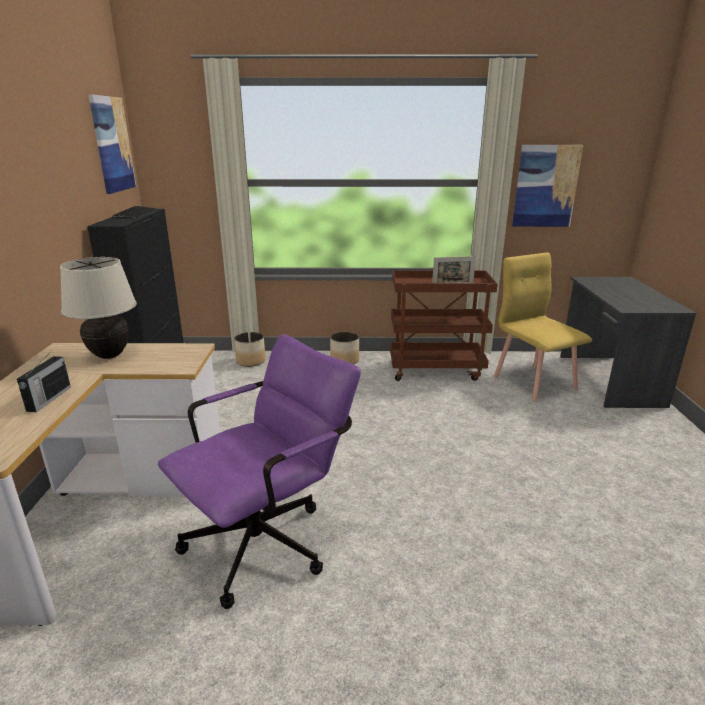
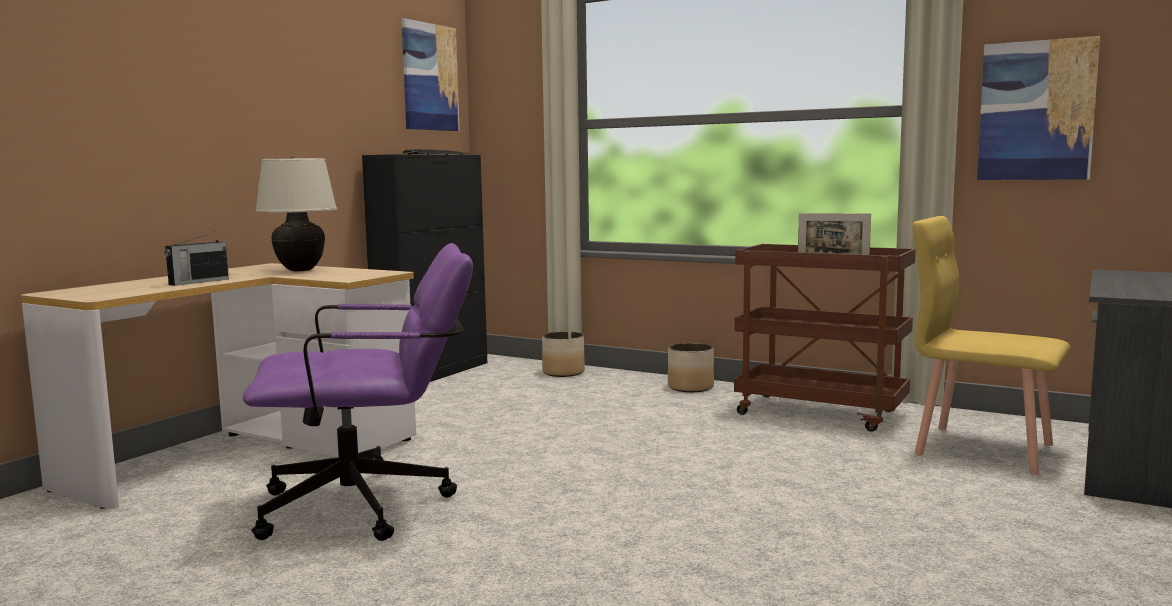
camera: 30 degrees right, 15 degrees down
yellow chair [494,252,592,402] -> yellow chair turned 60 degrees counterclockwise [913,216,1071,475]

